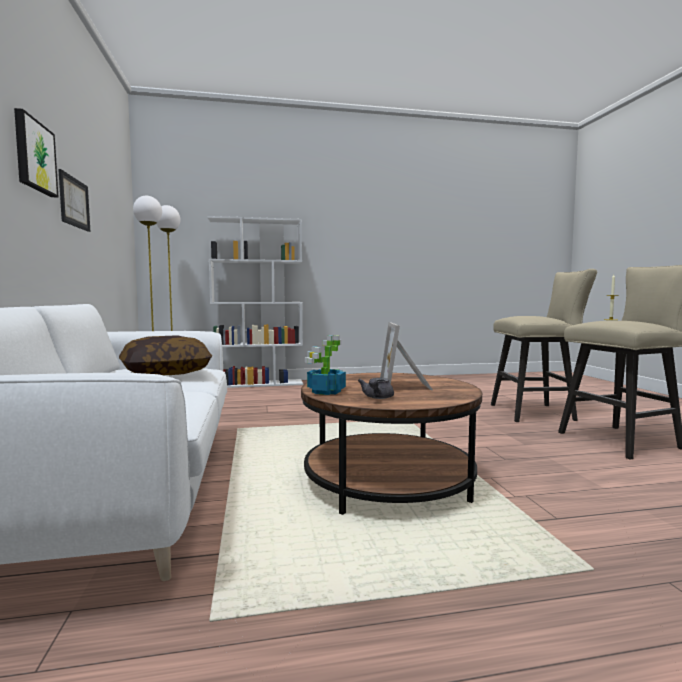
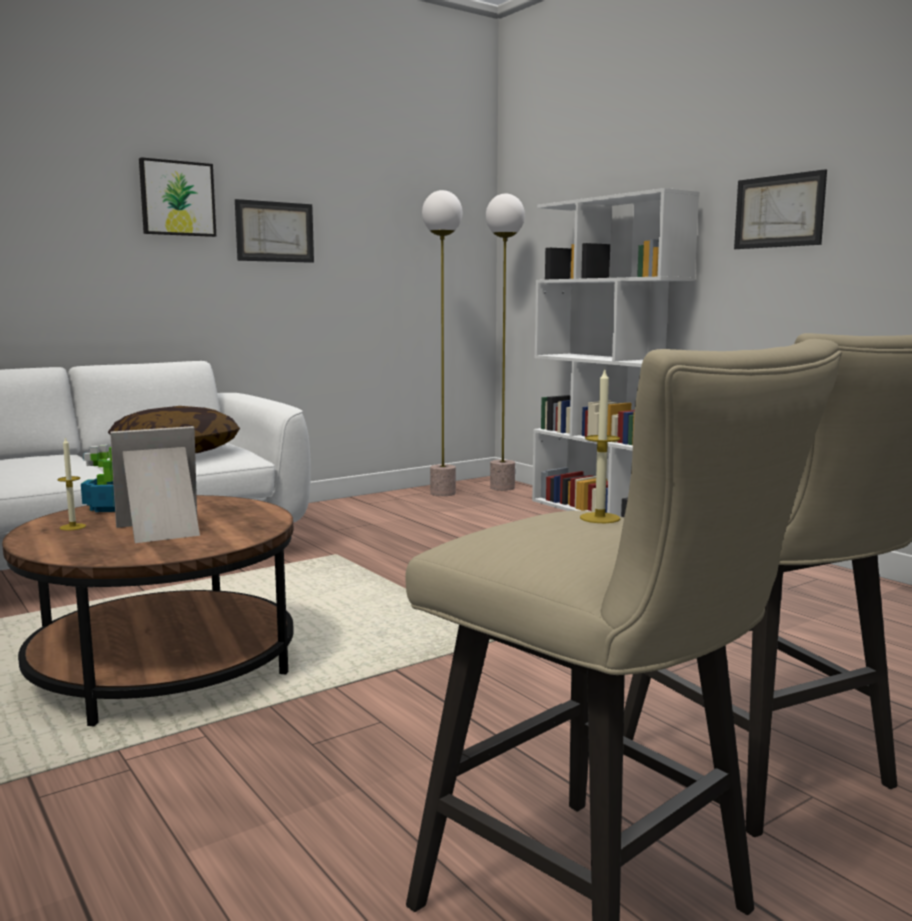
camera: 65 degrees right, 5 degrees up
grey teapot [358,378,394,399] -> candle [57,437,86,530]
none -> picture [734,169,827,249]

